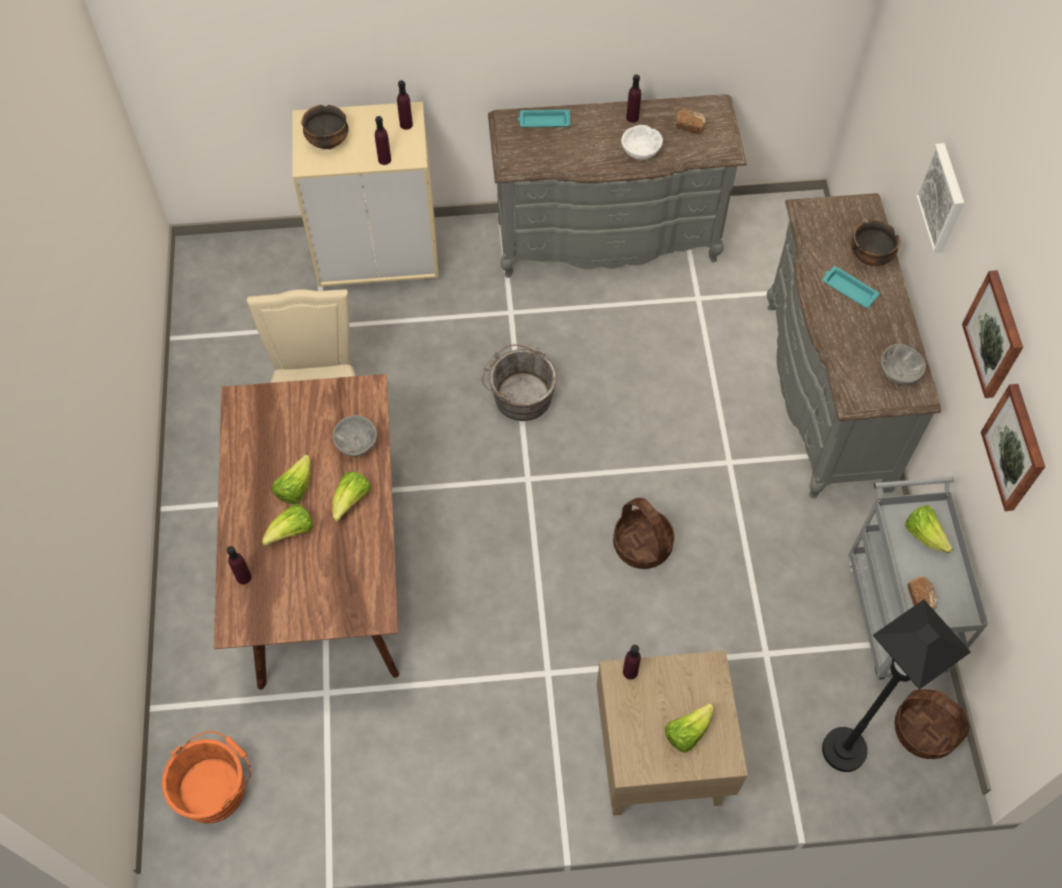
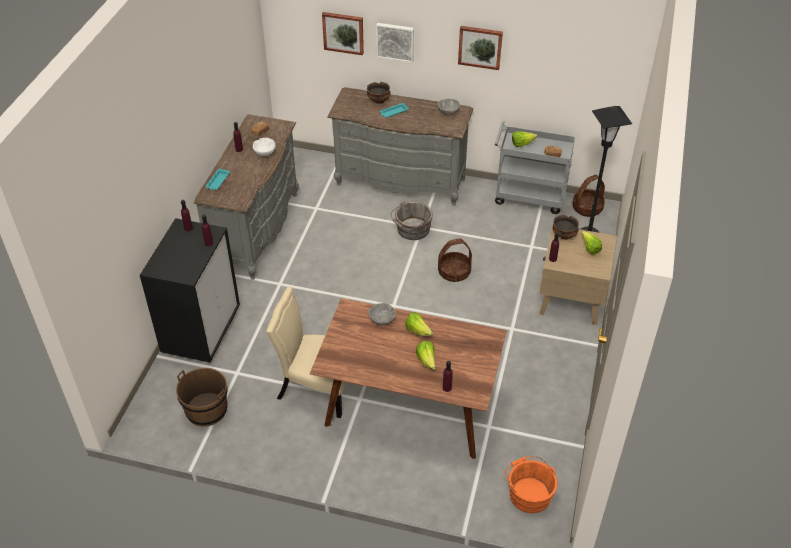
camera: 70 degrees left, 15 degrees down
lettuce [272,454,311,504] -> none
beige cabinet [292,102,439,287] -> black cabinet [140,218,240,362]
bowl [301,105,349,149] -> bowl moved to [553,215,579,240]
grey bucket [482,345,557,421] -> grey bucket moved to [391,201,433,240]
picture [981,384,1045,511] -> picture moved to [322,12,364,55]
none -> brown bucket [176,368,227,427]

